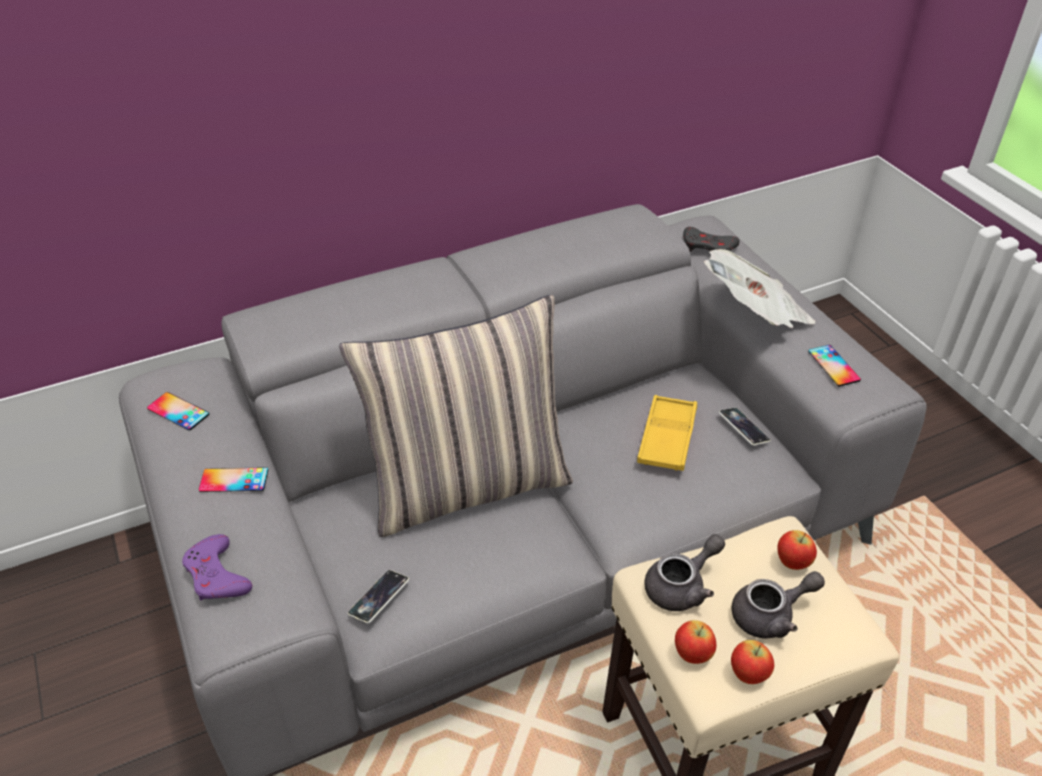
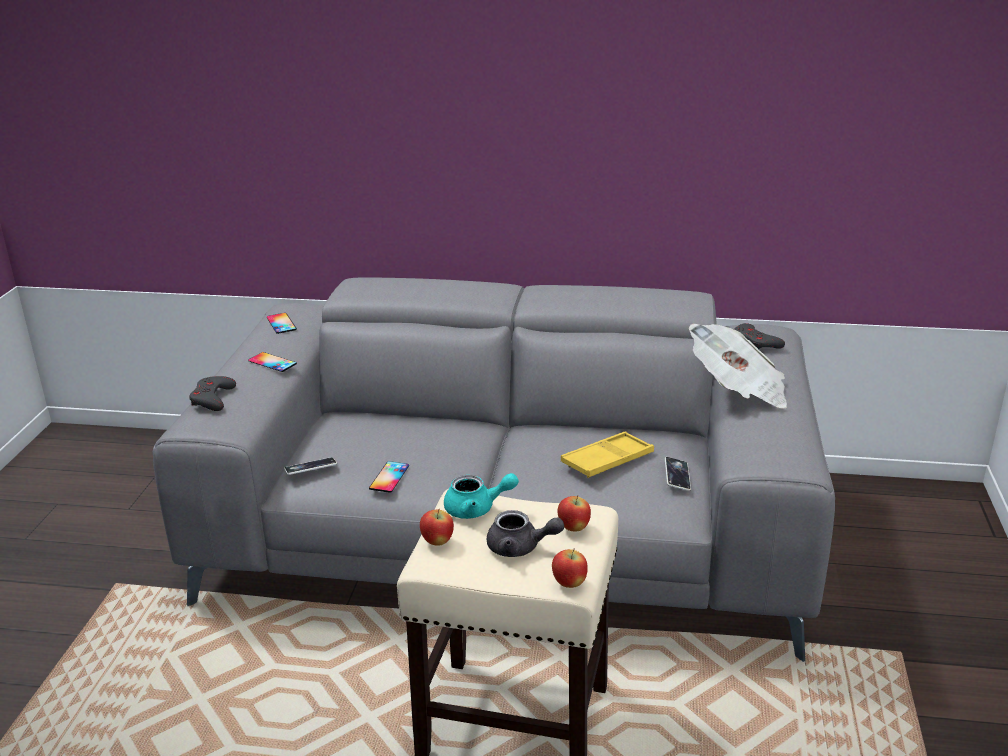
camera: 35 degrees right, 15 degrees down
purple game controller [182,534,252,600] -> grey game controller [189,376,236,411]
pillow [339,295,573,537] -> none
grey teapot [644,534,725,611] -> turquoise teapot [444,473,519,519]
apple [731,640,774,684] -> apple moved to [552,549,588,588]
phone [808,345,861,387] -> phone moved to [369,461,409,493]

